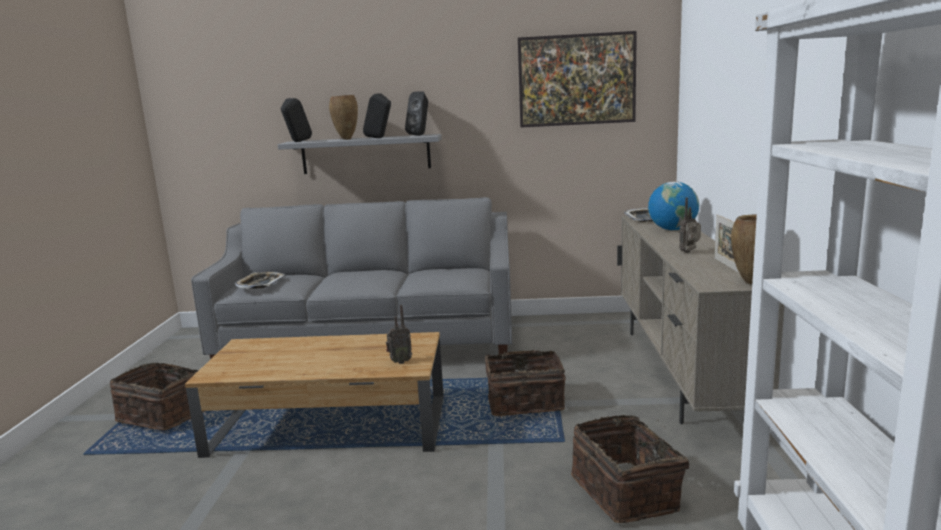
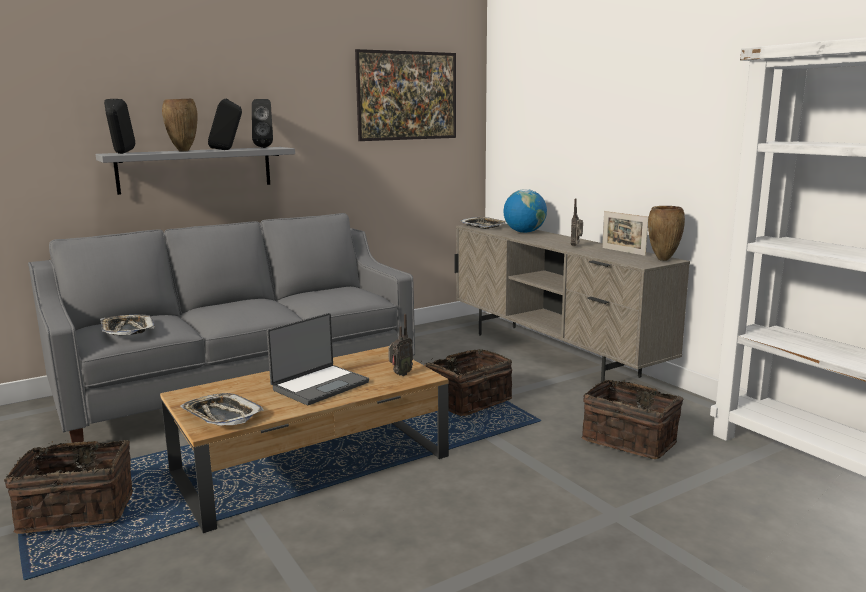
camera: 35 degrees left, 0 degrees up
none -> tray [180,393,264,426]
none -> laptop [267,313,369,405]

